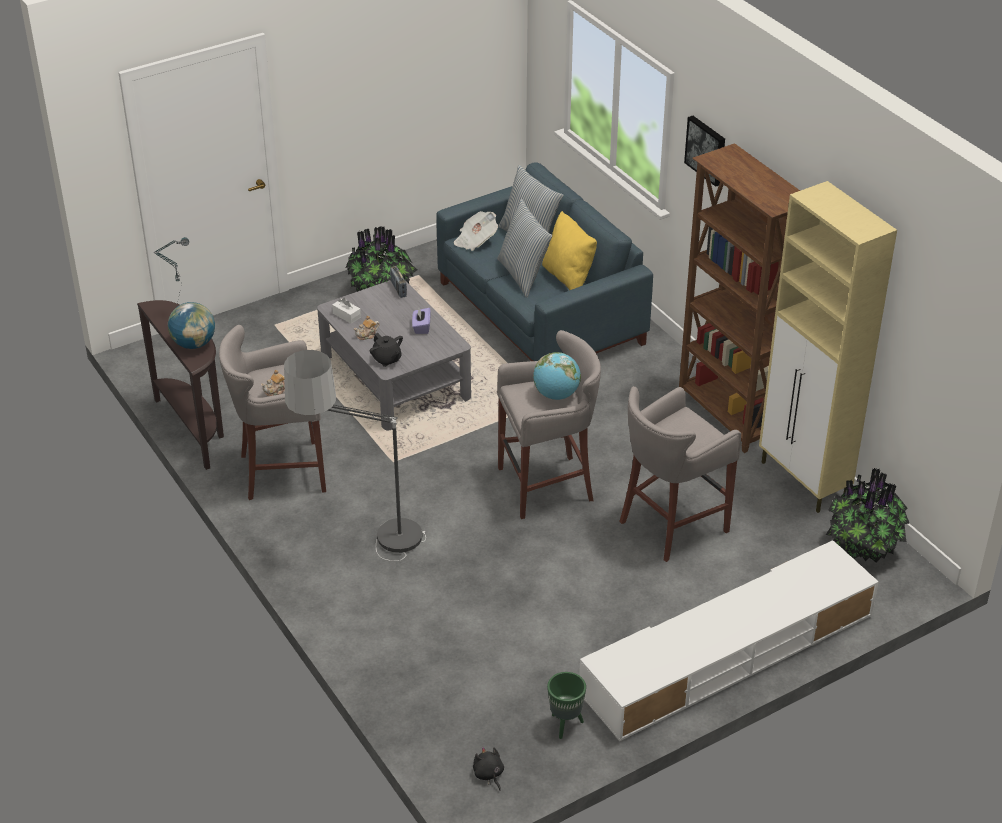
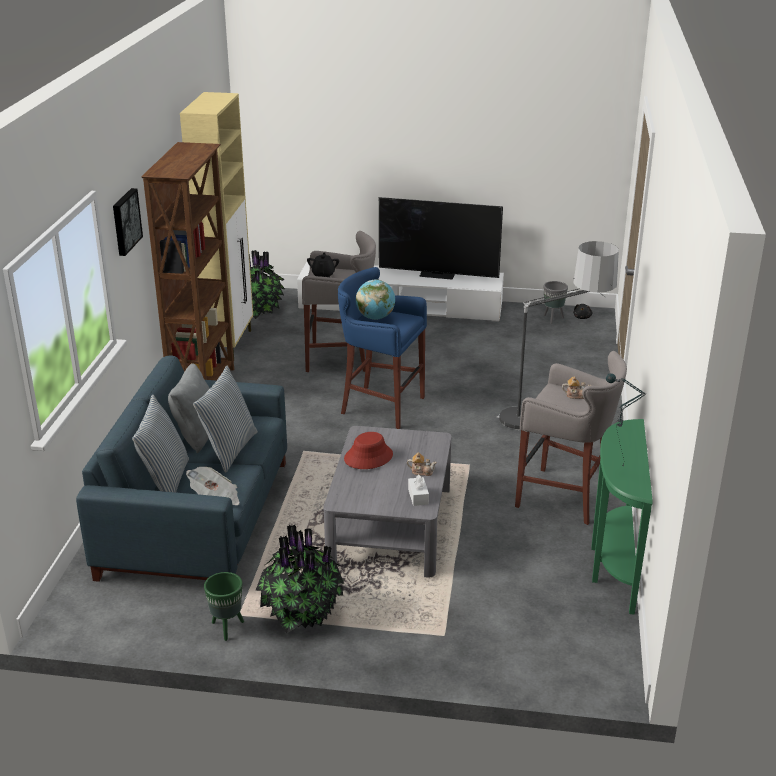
camera: 140 degrees left, 10 degrees down
brown console table [137,300,224,470] -> green console table [591,419,653,615]
globe [168,302,215,349] -> none
black teapot [370,333,403,367] -> black teapot moved to [307,253,339,277]
radio [390,266,407,298] -> none
purple tissue box [412,308,431,334] -> red hat [344,432,393,469]
grey stool [497,330,601,519] -> blue stool [338,267,427,429]
yellow pillow [542,211,597,290] -> grey pillow [168,363,210,453]
green planter [547,672,586,739] -> green planter moved to [204,572,244,641]
none -> television [379,197,503,280]
none -> grey planter [544,281,568,324]

